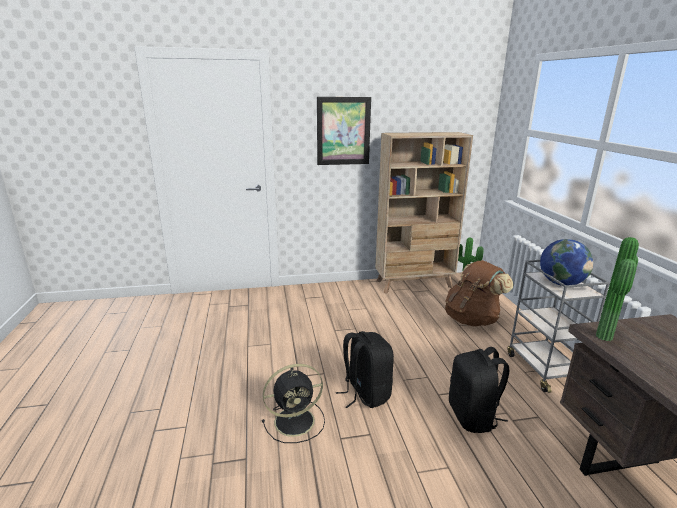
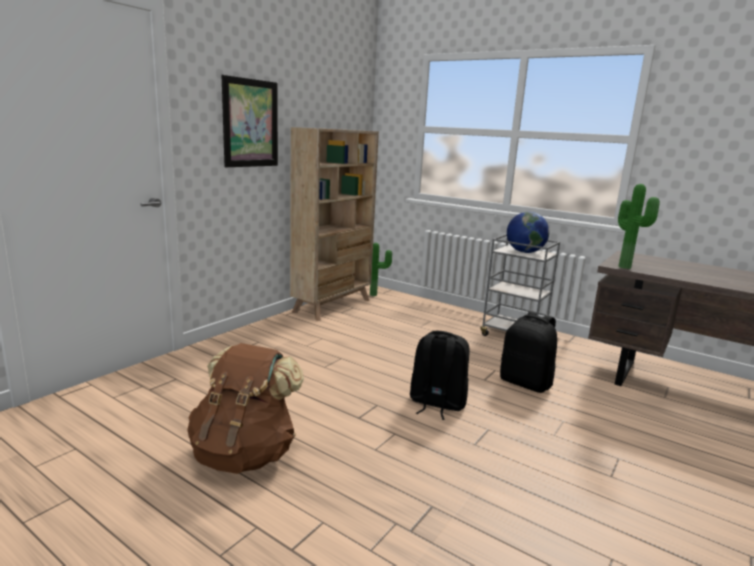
camera: 45 degrees left, 5 degrees down
black fan [262,364,325,443] -> none
brown backpack [445,260,514,326] -> brown backpack moved to [187,343,304,474]

